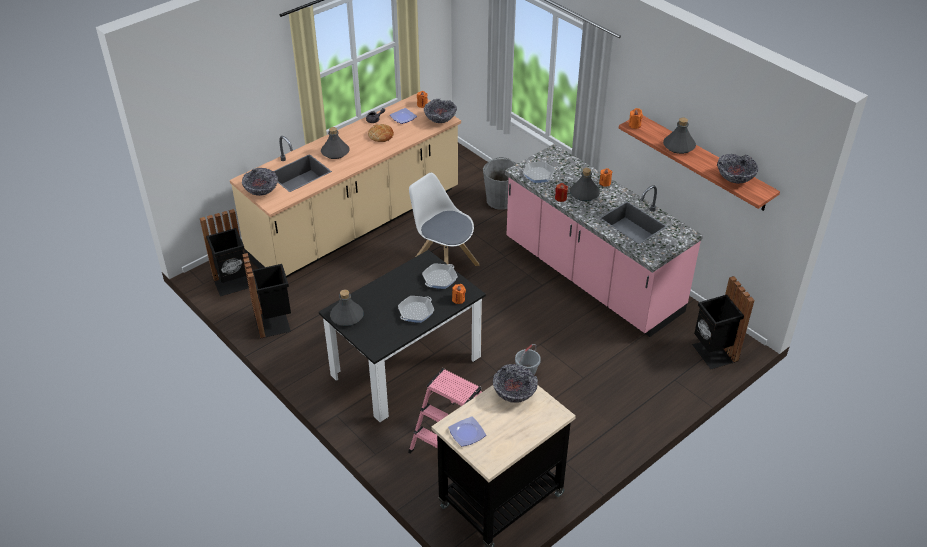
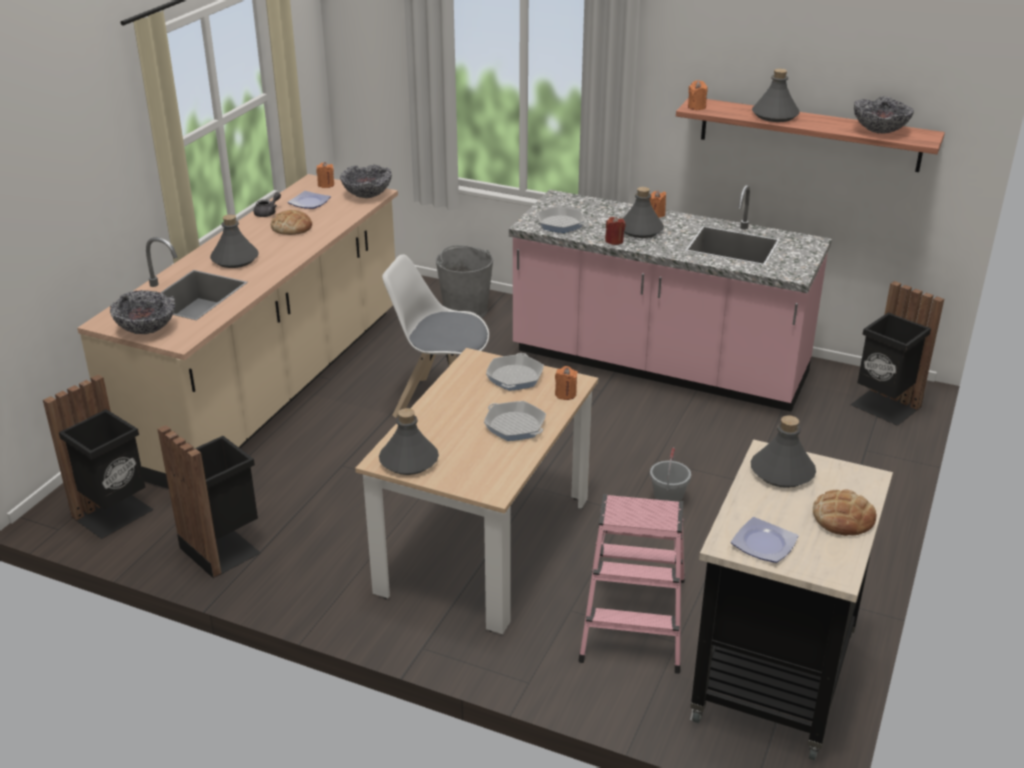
camera: 25 degrees left, 10 degrees down
black dining table [319,250,486,422] -> beige dining table [355,348,598,634]
frying pan [398,296,434,323] -> frying pan turned 120 degrees clockwise [484,401,546,441]
bowl [493,364,538,402] -> grey bottle [751,415,816,488]
none -> bread [813,489,877,536]

